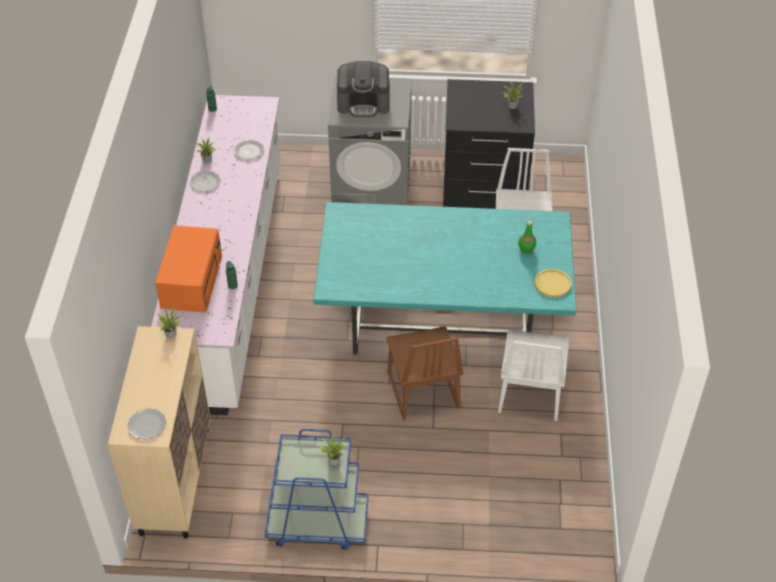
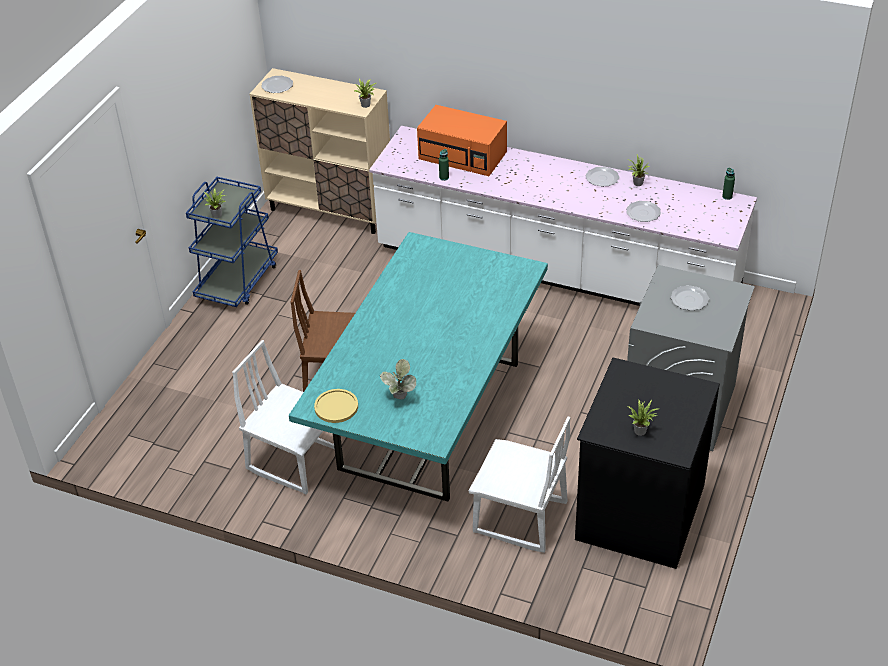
camera: 110 degrees right, 5 degrees down
coffee machine [337,61,390,117] -> plate [671,285,709,311]
green bottle [518,221,536,254] -> potted plant [380,359,416,399]

